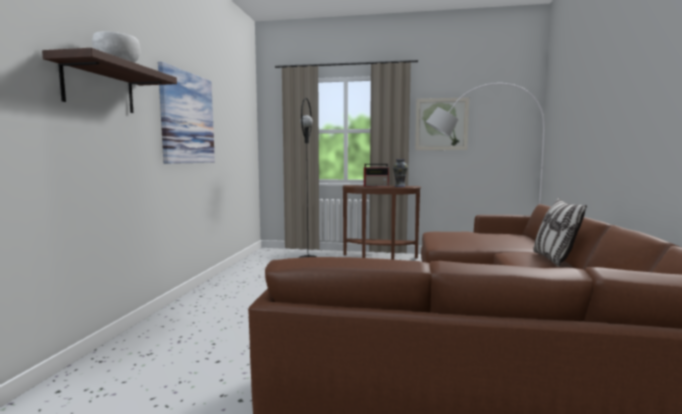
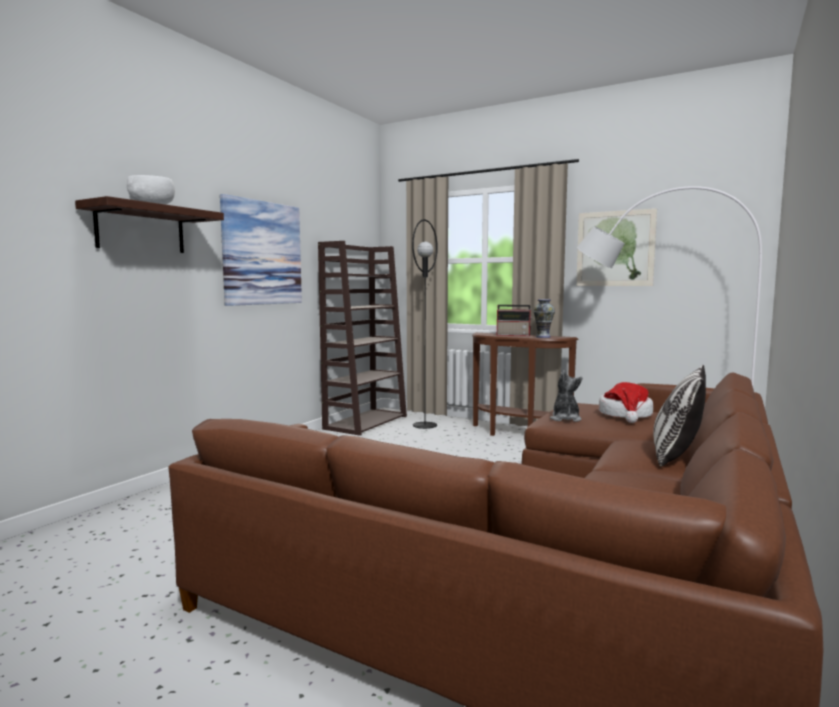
camera: 20 degrees right, 0 degrees up
none -> brown bookcase [318,241,407,436]
none -> plush toy [550,370,582,422]
none -> hat [599,382,653,423]

